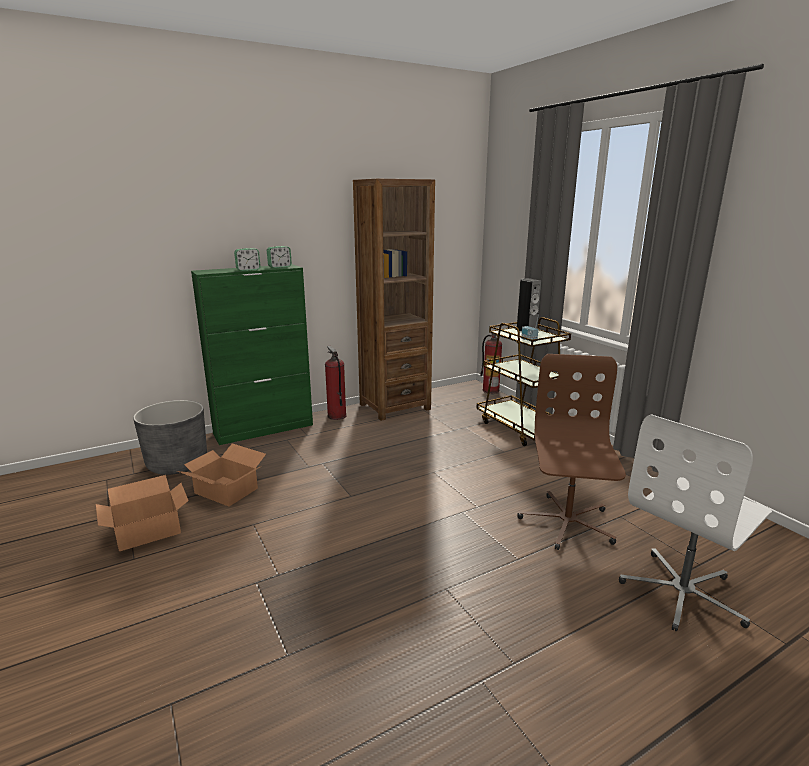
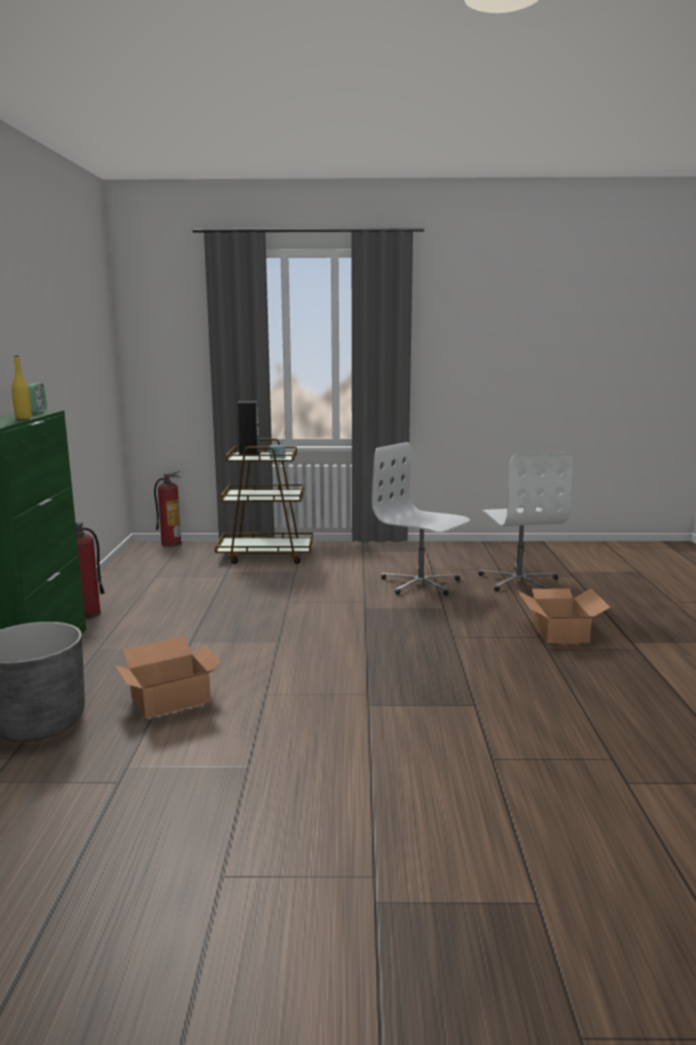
camera: 60 degrees left, 5 degrees down
cardboard box [96,475,189,551] -> cardboard box moved to [517,588,611,643]
alarm clock [234,248,260,271] -> yellow bottle [12,356,32,419]
brown bookcase [353,179,435,421] -> none
brown office chair [517,354,626,550] -> white office chair [372,442,470,596]

